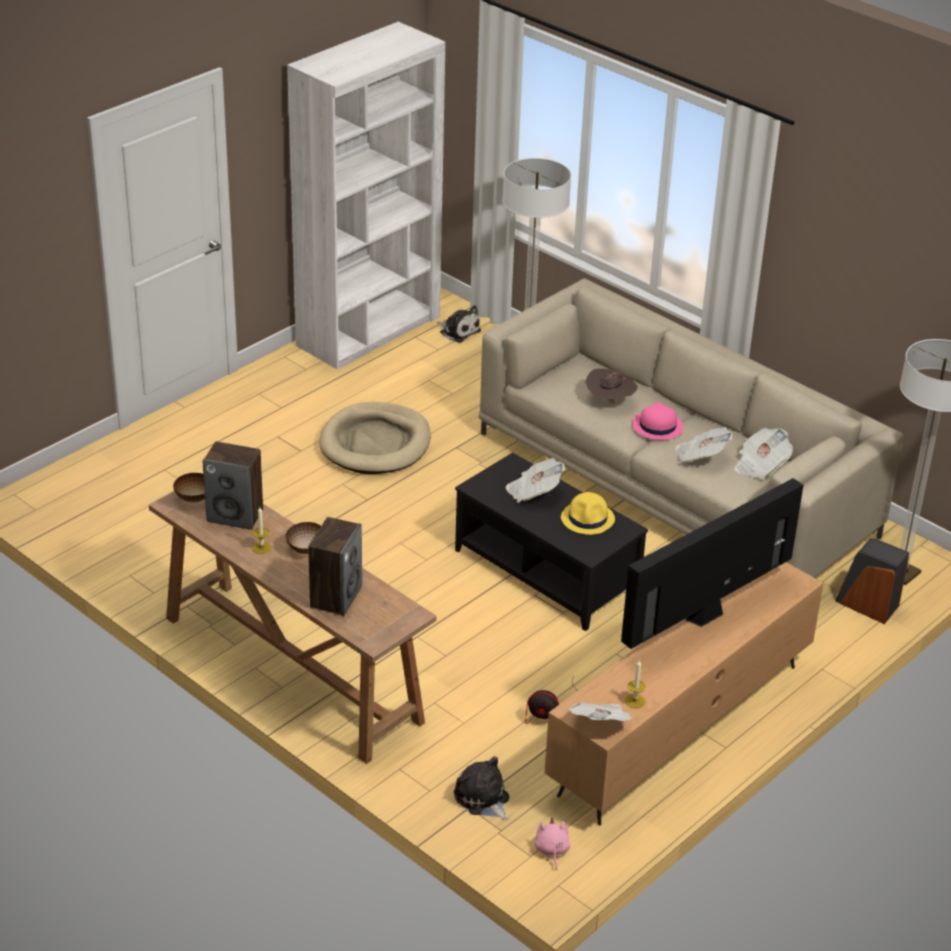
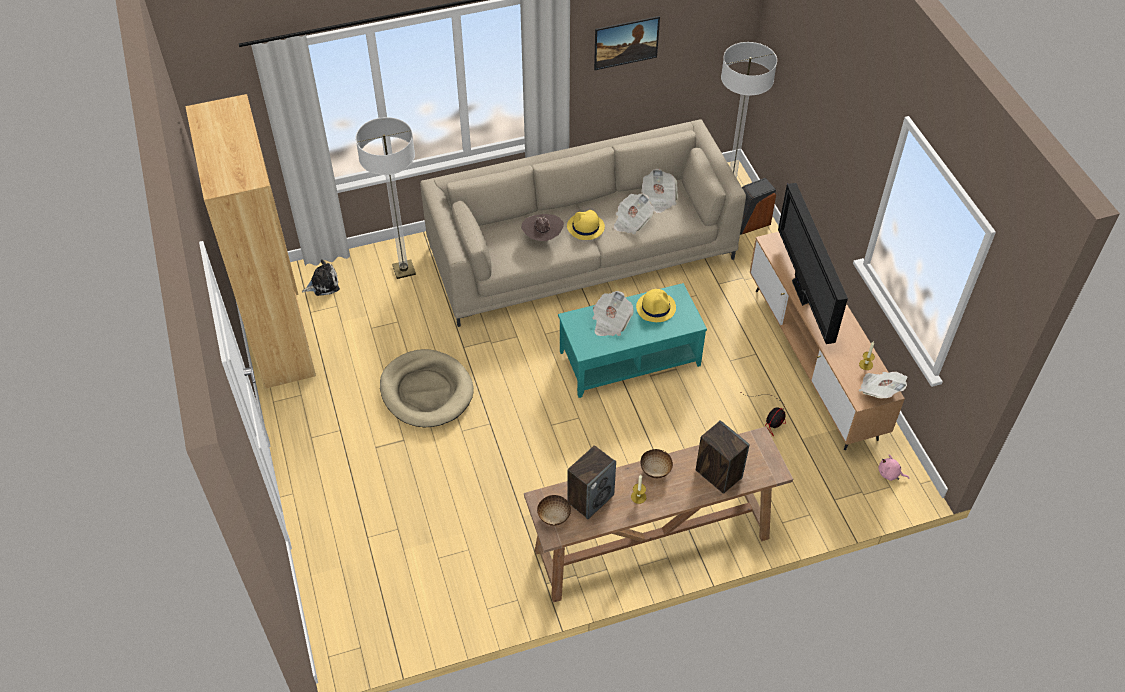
camera: 60 degrees left, 15 degrees up
white bookcase [287,22,445,369] -> brown bookcase [185,94,316,389]
plush toy [454,756,509,820] -> none
black coffee table [455,452,648,631] -> turquoise coffee table [558,283,707,398]
pink hat [632,402,683,440] -> yellow hat [567,210,605,240]
none -> picture [594,16,660,70]

